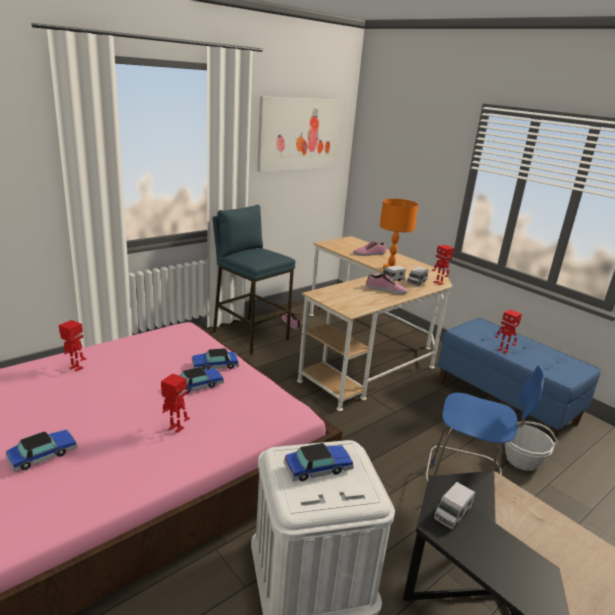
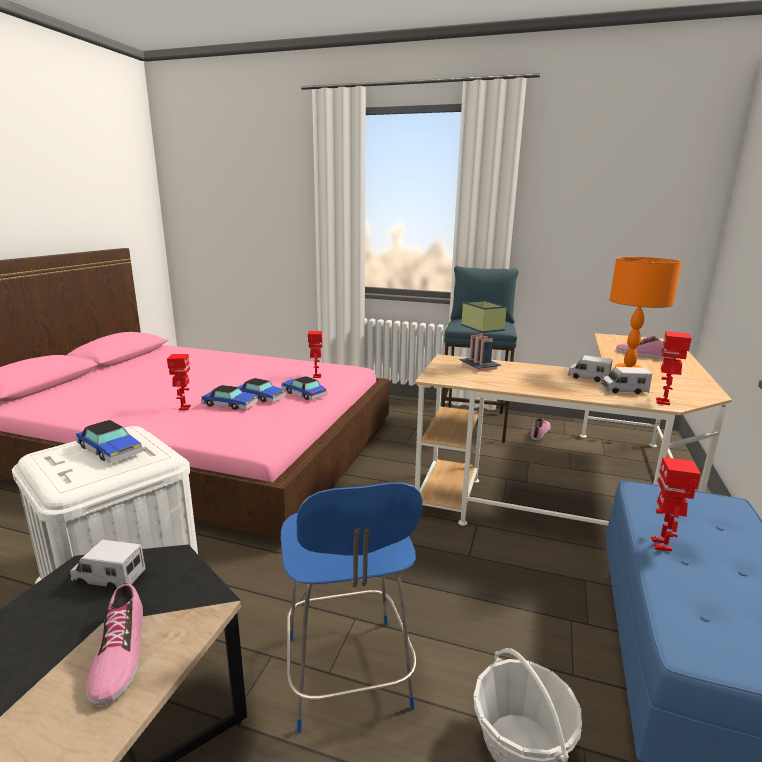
camera: 60 degrees right, 5 degrees down
toy car [5,429,78,473] -> toy car moved to [201,385,258,410]
toy robot [59,320,86,371] -> toy robot moved to [308,331,323,378]
picture [257,96,343,172] -> none
shoe [366,274,408,294] -> shoe moved to [86,583,143,706]
none -> table lamp [459,300,507,372]

